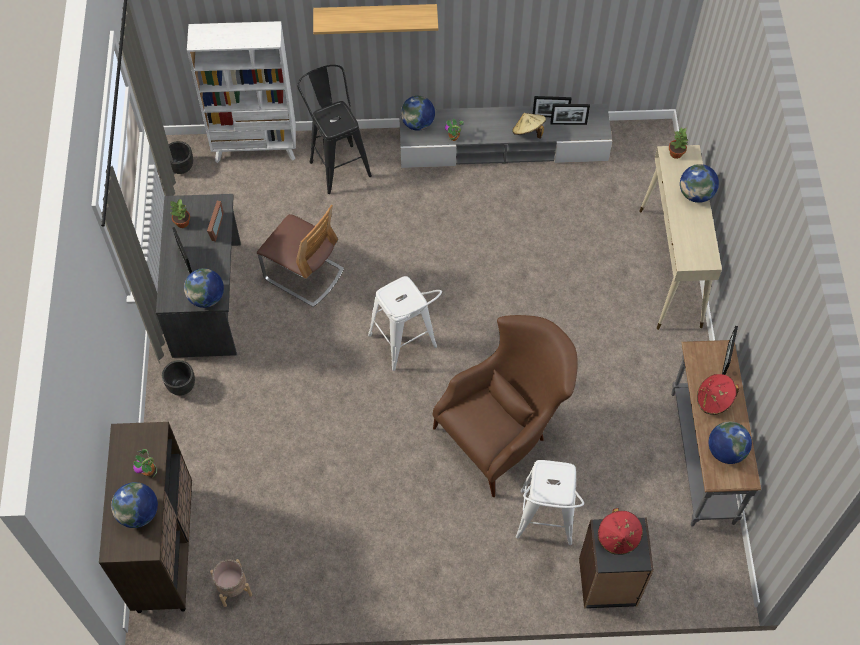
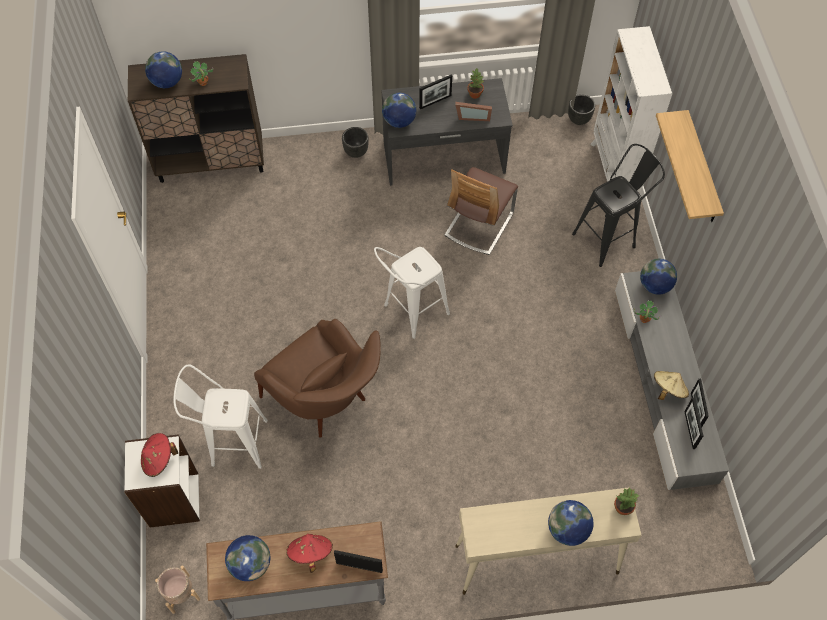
camera: 85 degrees right, 0 degrees up
beige planter [210,559,252,607] -> beige planter moved to [155,566,200,614]
black bookcase [579,517,654,608] -> white bookcase [124,434,200,528]

